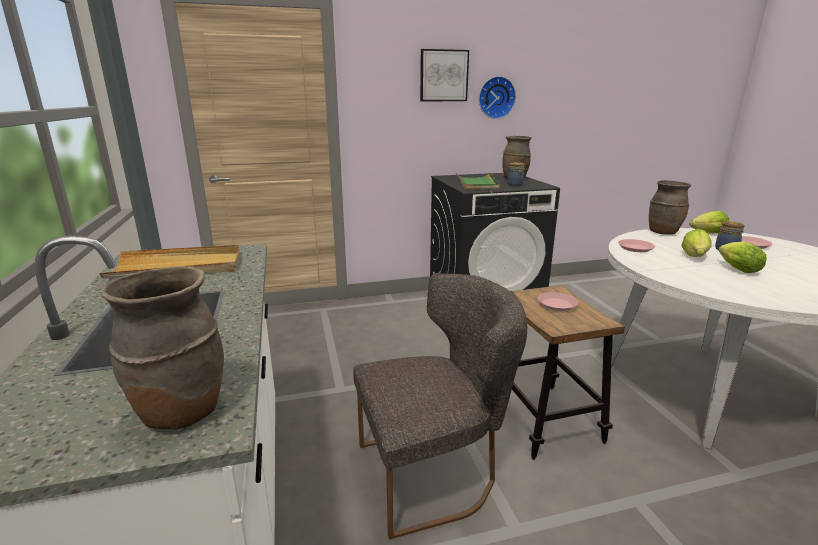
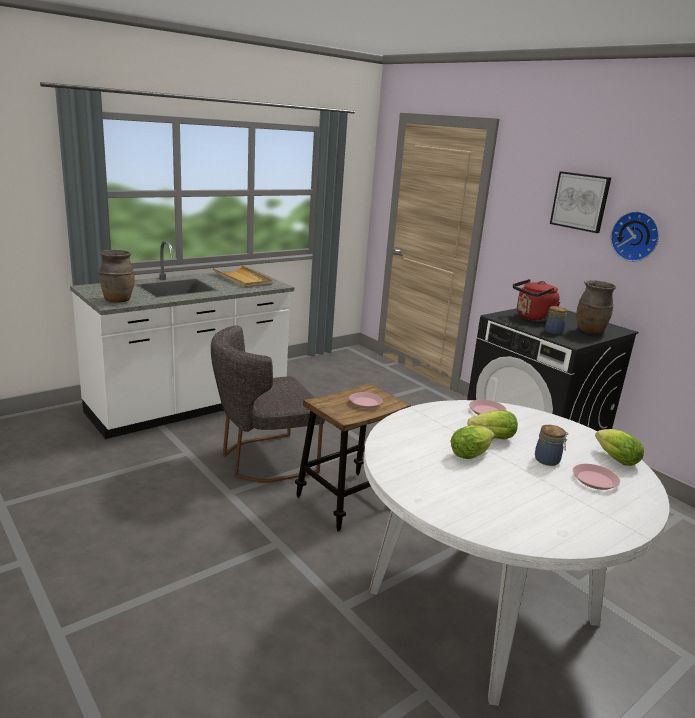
camera: 65 degrees right, 0 degrees up
grey chair [353,273,527,539] -> grey chair turned 105 degrees clockwise [211,325,325,483]
green tray [455,172,499,190] -> red kettle [513,279,560,322]
brown vase [649,180,691,235] -> none

